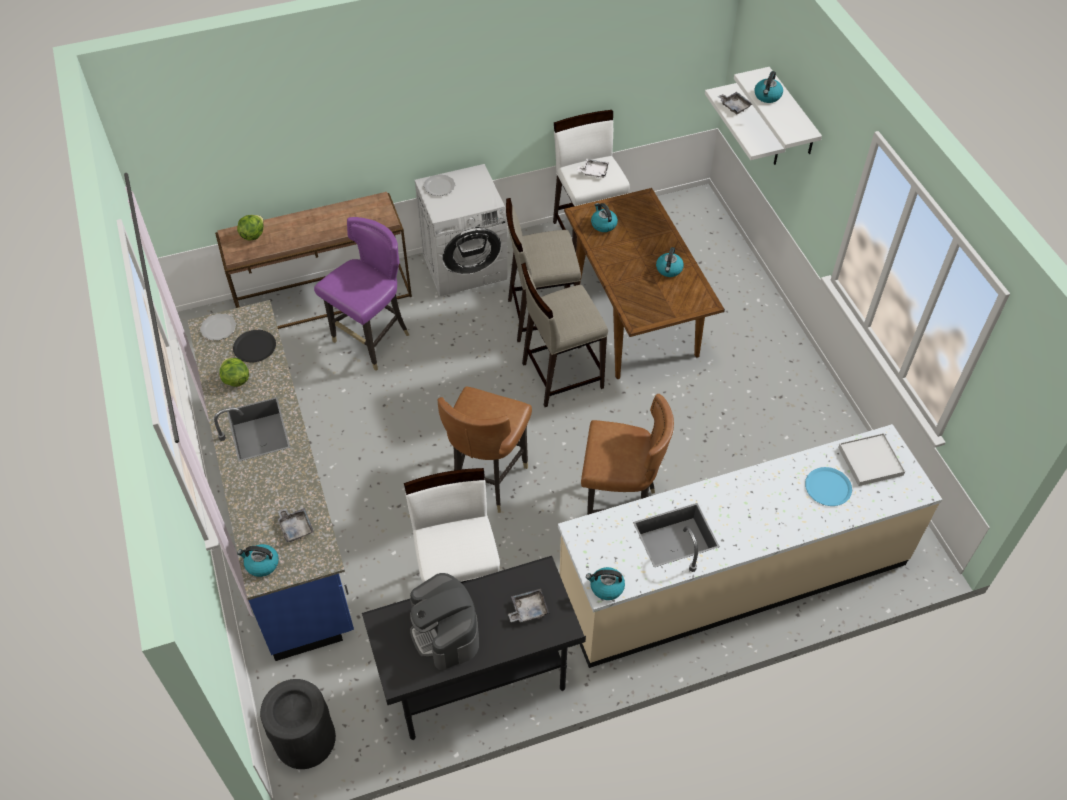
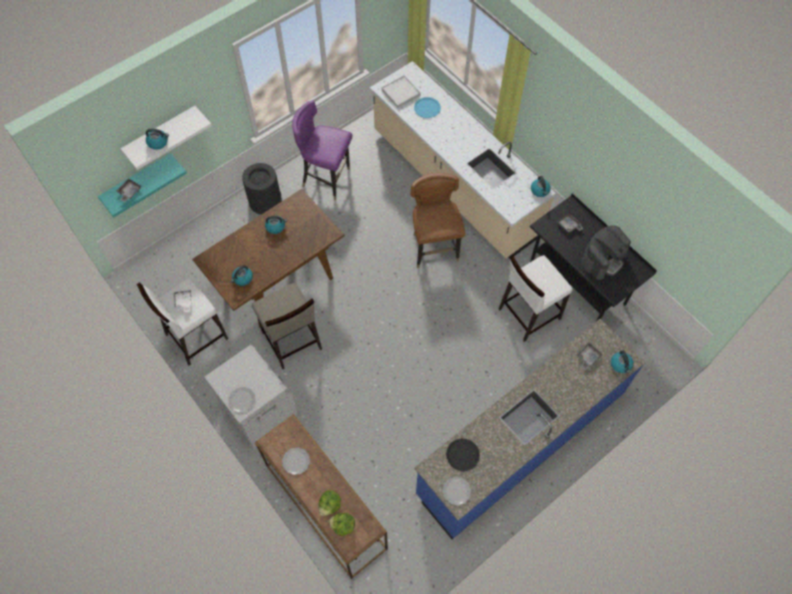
camera: 110 degrees left, 10 degrees up
lettuce [219,358,249,387] -> lettuce moved to [319,490,341,516]
black trash can [260,679,336,769] -> black trash can moved to [242,163,282,215]
purple chair [314,217,409,371] -> purple chair moved to [292,100,352,200]
brown chair [437,387,532,513] -> none
beige stool [521,263,608,407] -> none
white shelf [705,83,786,165] -> turquoise shelf [98,153,187,217]
none -> plate [282,447,310,475]

